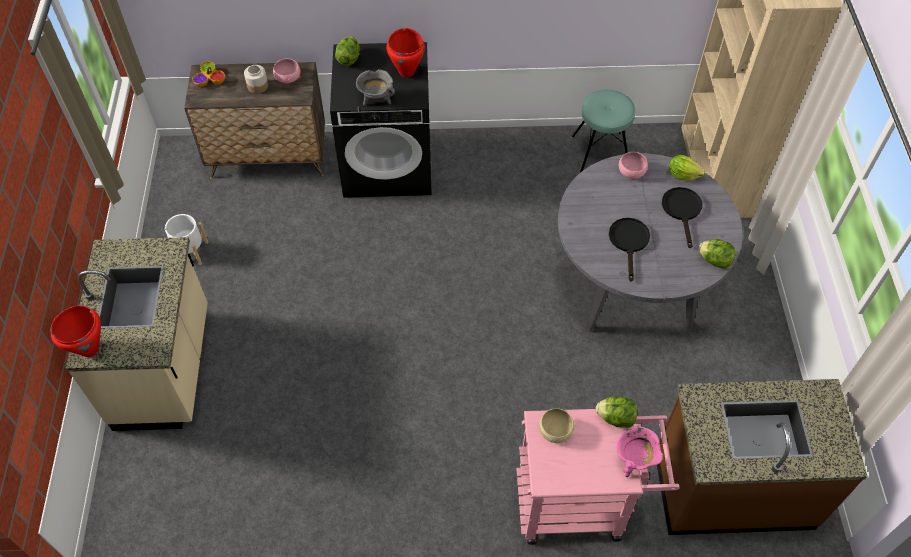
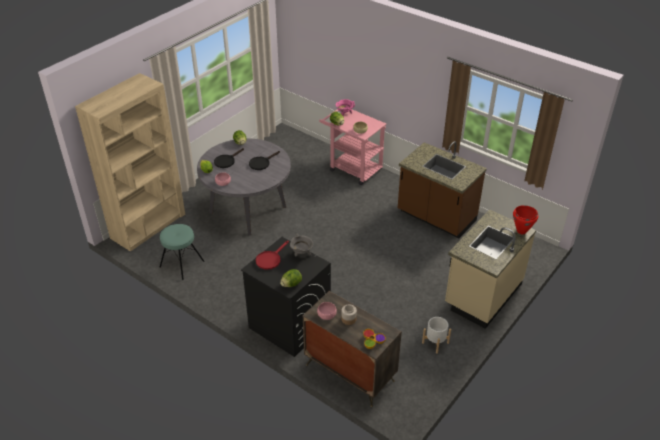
camera: 140 degrees left, 15 degrees down
red cooking pot [386,28,425,78] -> red frying pan [256,241,289,270]
brown counter [657,379,868,535] -> brown counter moved to [398,141,487,238]

